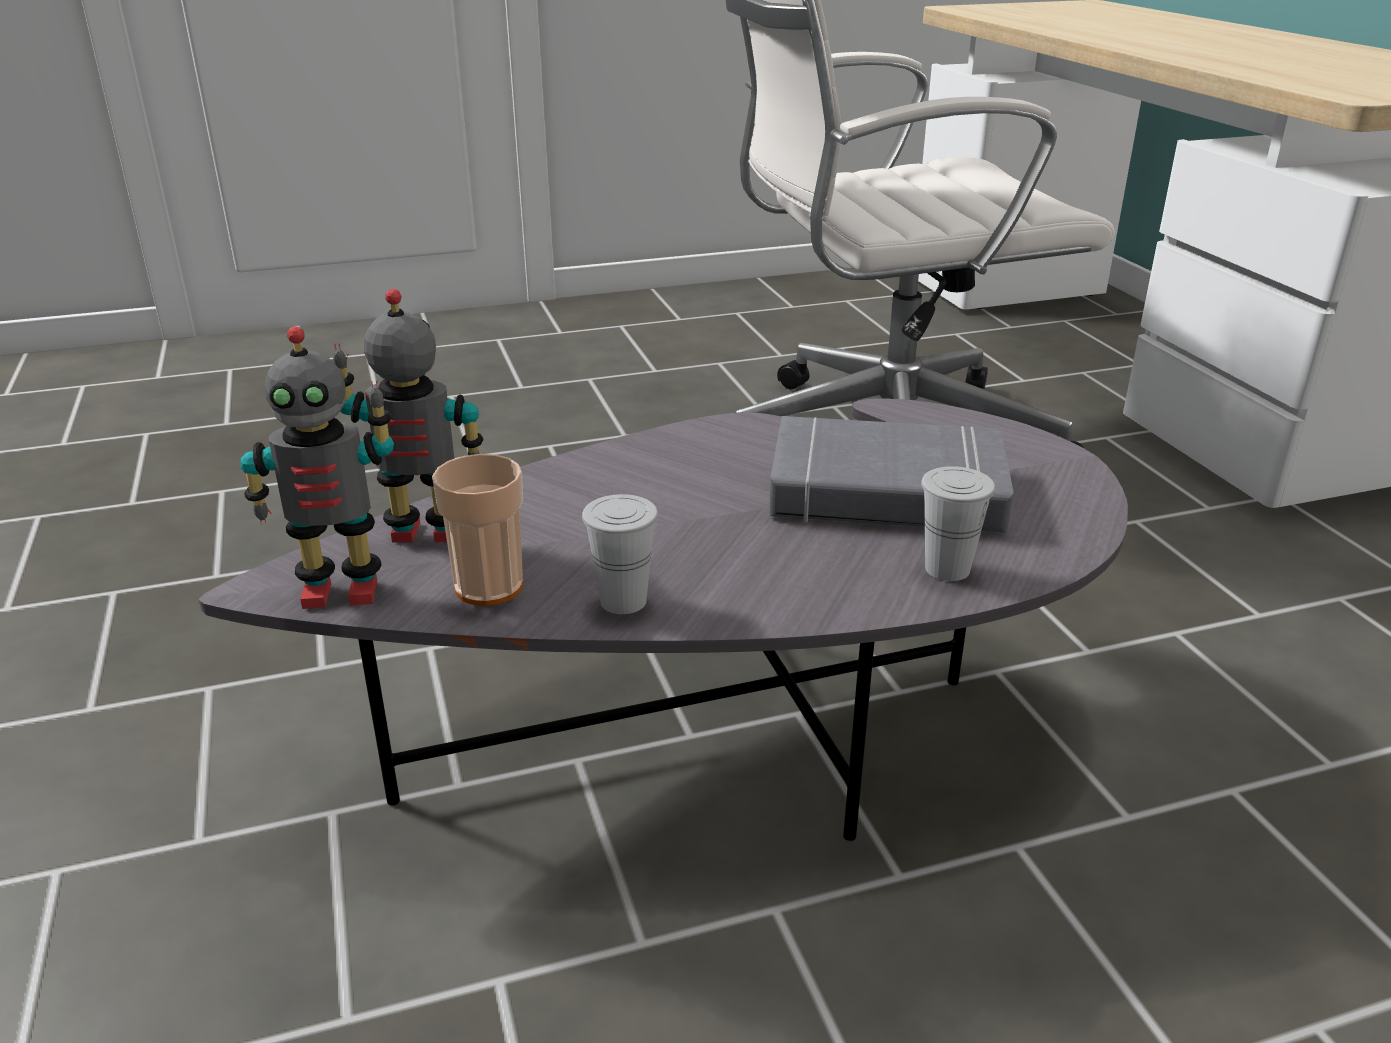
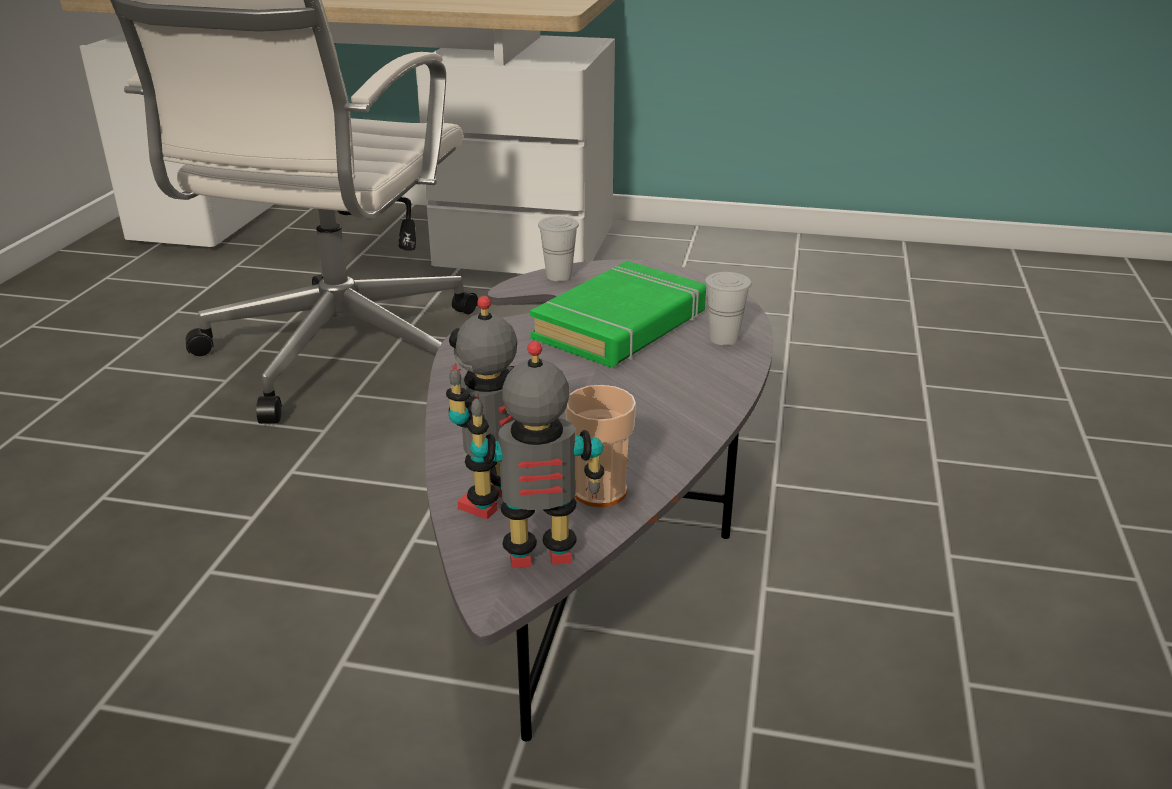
camera: 60 degrees left, 0 degrees up
toy robot [240,327,394,609] -> toy robot turned 120 degrees counterclockwise [467,341,604,568]
white cup [582,494,658,614] -> white cup moved to [538,216,579,281]
grey book [769,416,1013,533] -> green book [530,261,706,368]

